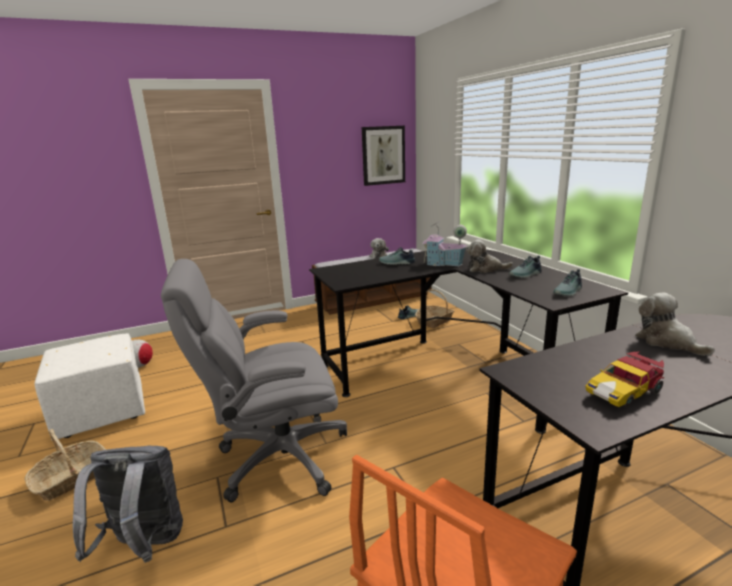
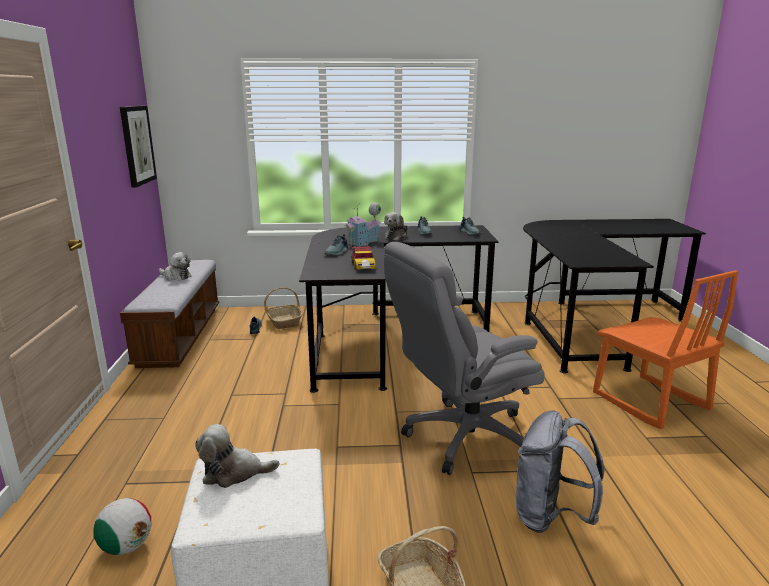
camera: 70 degrees left, 0 degrees up
grey office chair [161,259,347,502] -> grey office chair turned 60 degrees clockwise [384,242,544,475]
toy car [586,352,664,407] -> toy car moved to [351,246,376,270]
plush toy [635,292,715,356] -> plush toy moved to [195,424,279,488]

